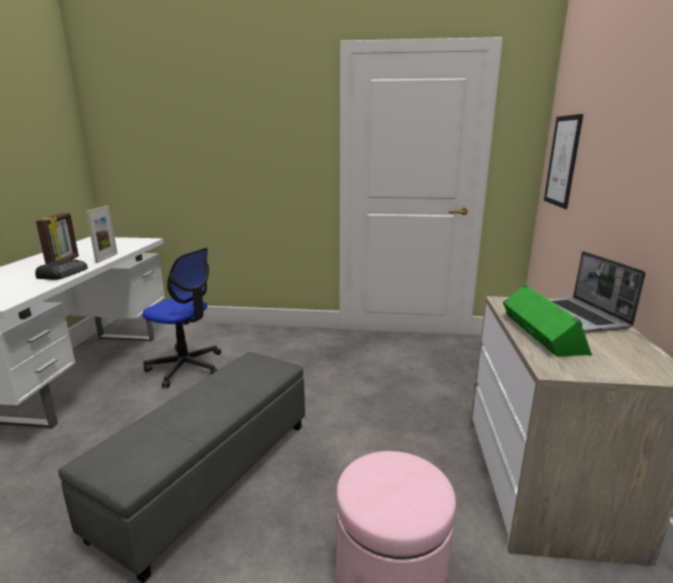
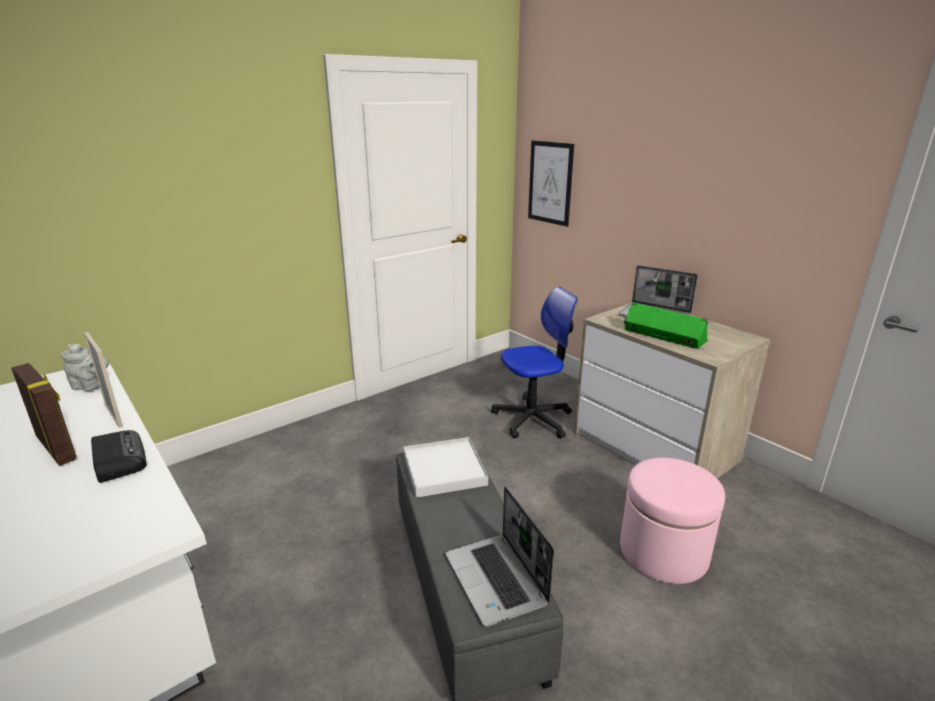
camera: 45 degrees left, 5 degrees up
office chair [142,248,221,388] -> office chair moved to [491,287,578,439]
none -> grey teapot [61,344,109,391]
none -> white tray [404,437,488,498]
none -> laptop [445,486,554,627]

